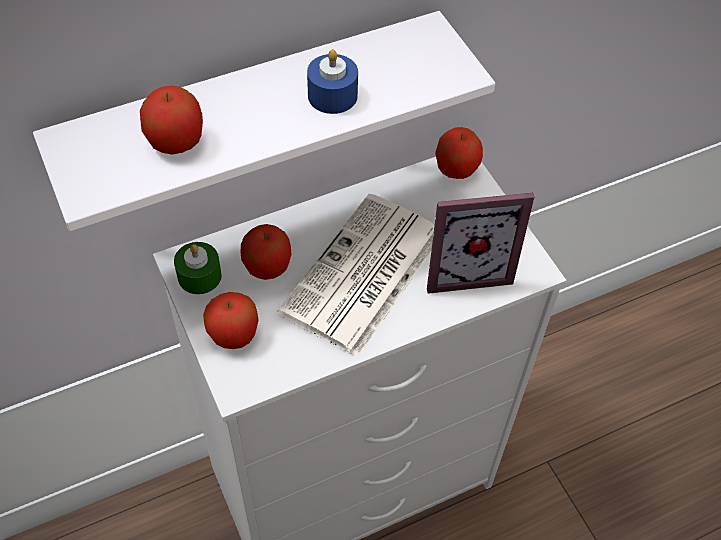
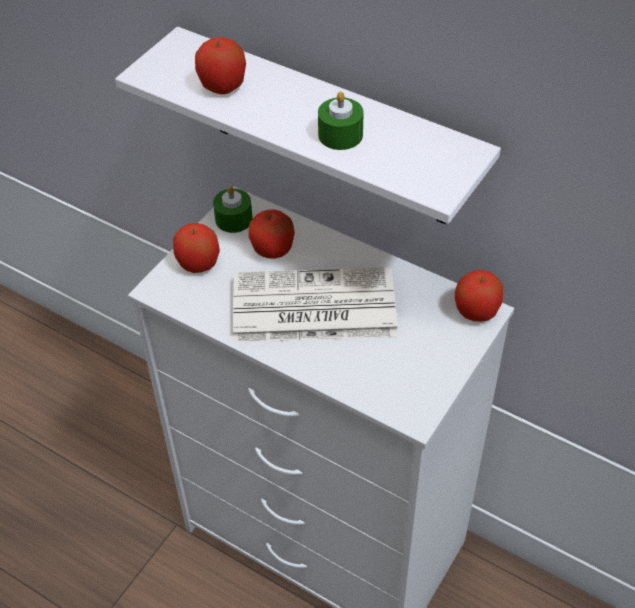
camera: 60 degrees right, 5 degrees down
blue candle [307,49,358,114] -> green candle [318,91,364,150]
picture frame [427,193,534,294] -> none

